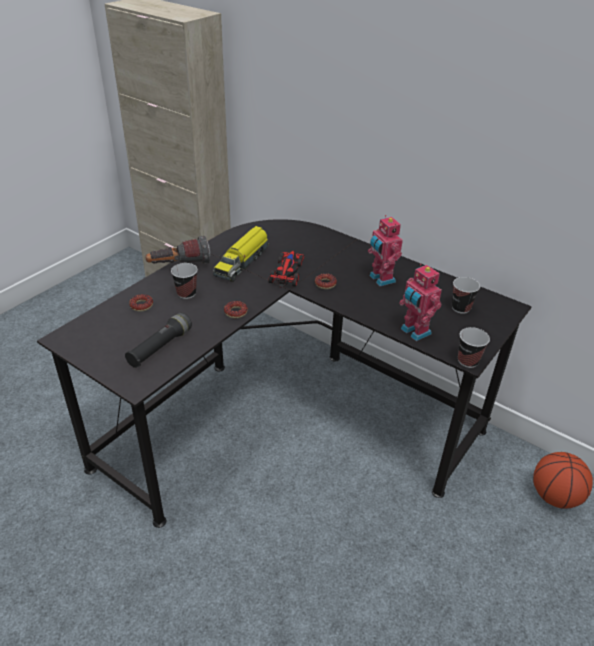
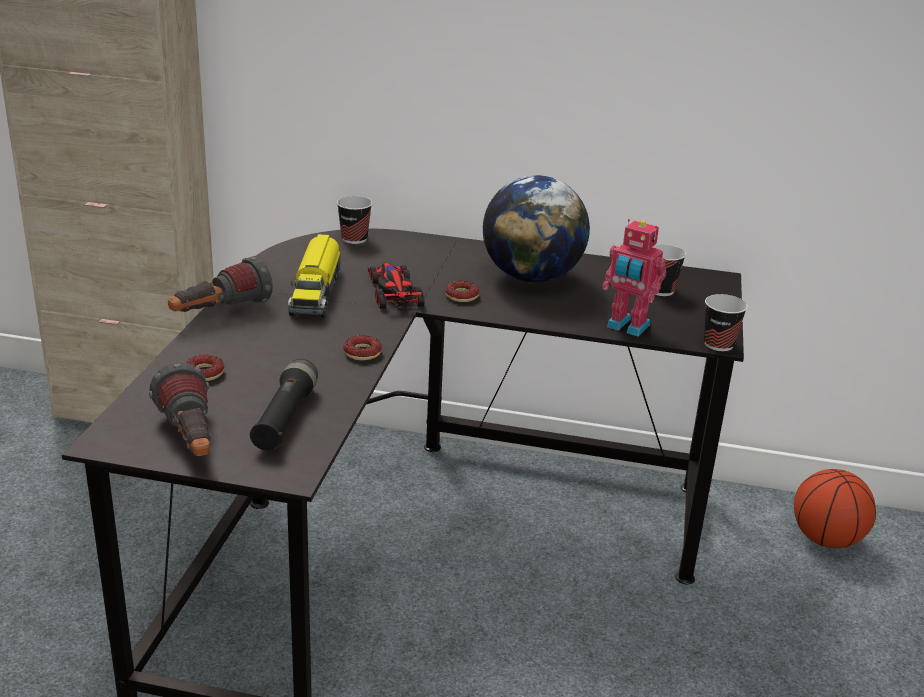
camera: 25 degrees left, 10 degrees down
cup [171,263,198,299] -> cup moved to [337,196,372,244]
toy robot [368,215,403,286] -> globe [483,175,590,283]
none -> flashlight [149,362,211,456]

